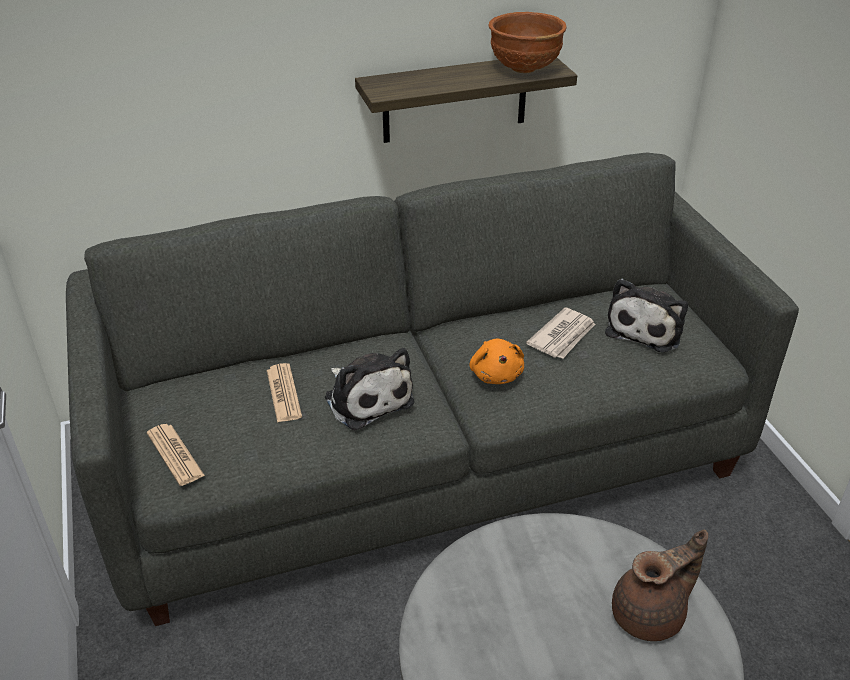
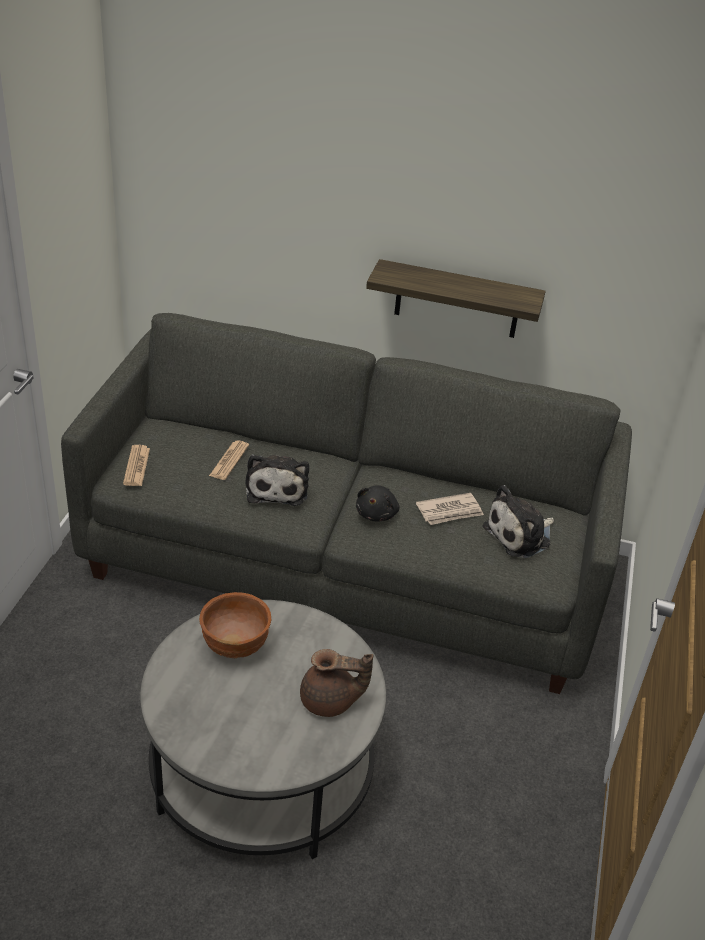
camera: 30 degrees right, 0 degrees up
orange plush toy [470,339,524,384] -> black plush toy [356,485,399,522]
brown bowl [488,12,567,73] -> brown bowl moved to [199,592,272,658]

